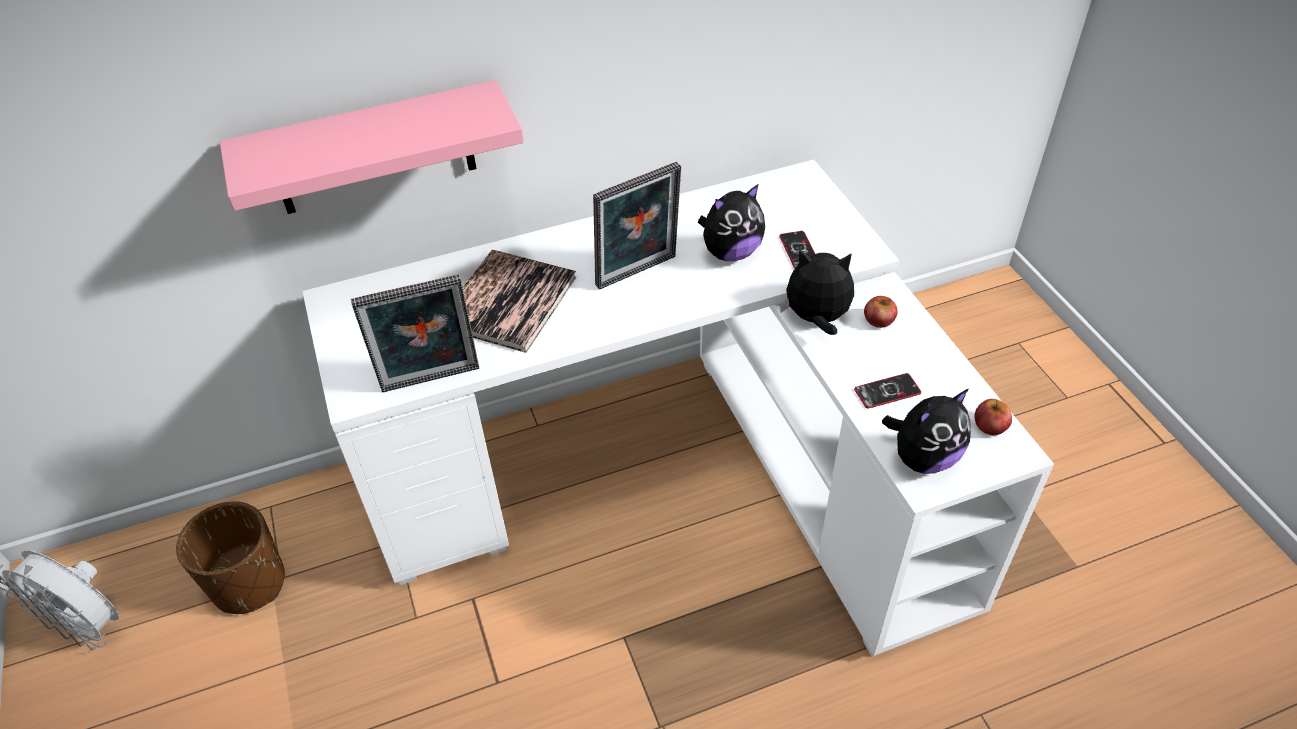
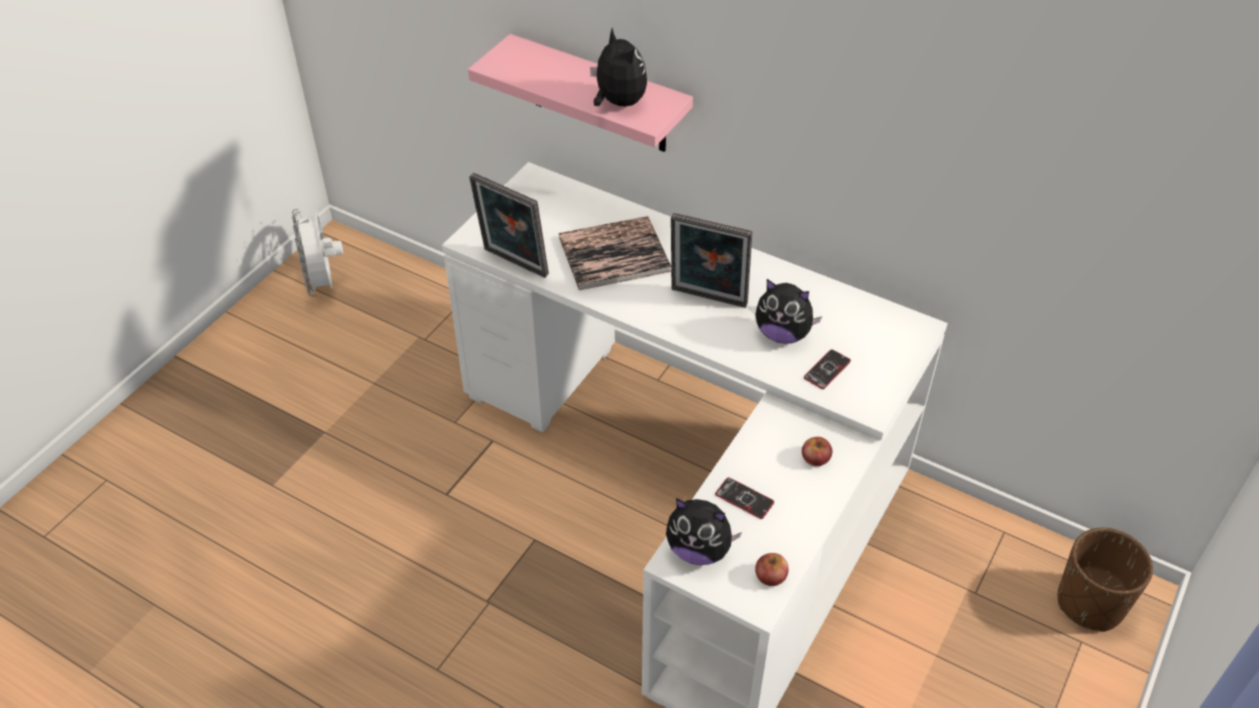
camera: 50 degrees right, 0 degrees up
brown planter [176,501,285,614] -> brown planter moved to [1058,528,1153,632]
plush toy [780,250,854,335] -> plush toy moved to [590,28,647,106]

